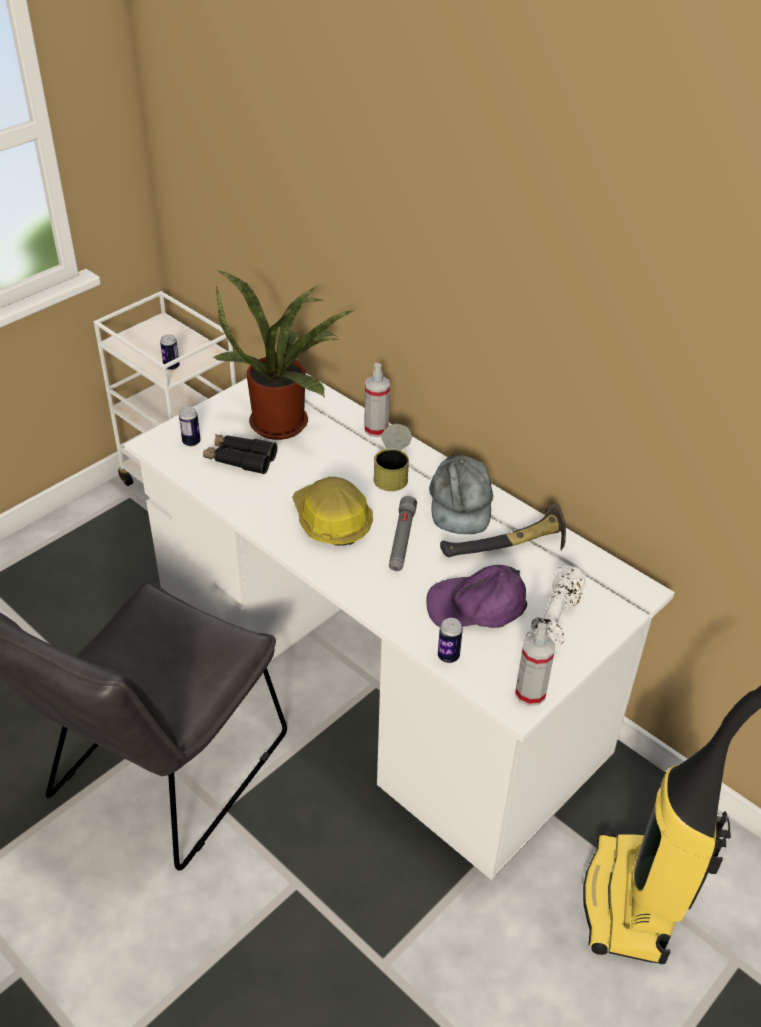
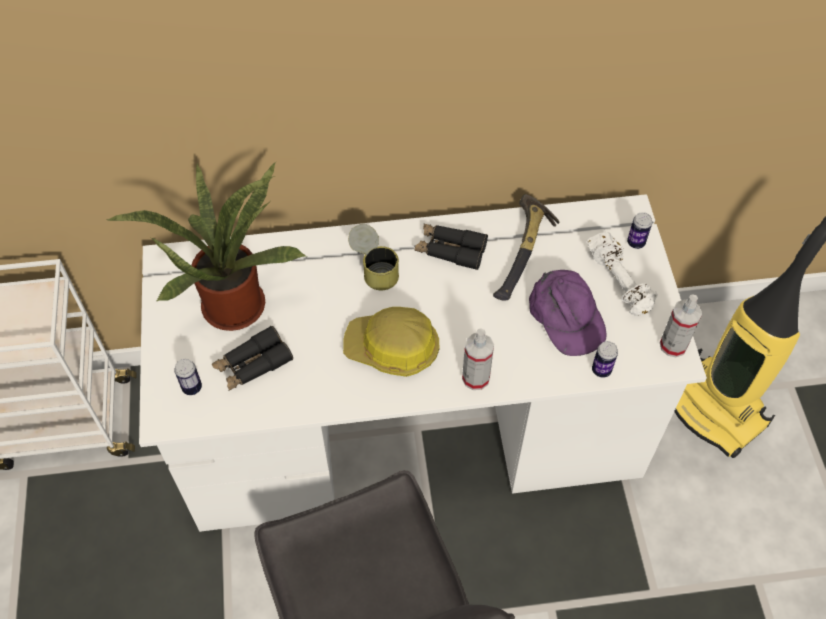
camera: 50 degrees left, 15 degrees up
can [160,334,180,370] -> can moved to [627,212,652,249]
spray bottle [364,363,390,437] -> spray bottle moved to [462,329,494,390]
grey flashlight [389,496,417,571] -> none
purple cap [426,565,527,628] -> purple cap turned 60 degrees counterclockwise [529,270,607,356]
grey cap [429,454,493,534] -> black binoculars [415,223,488,270]

